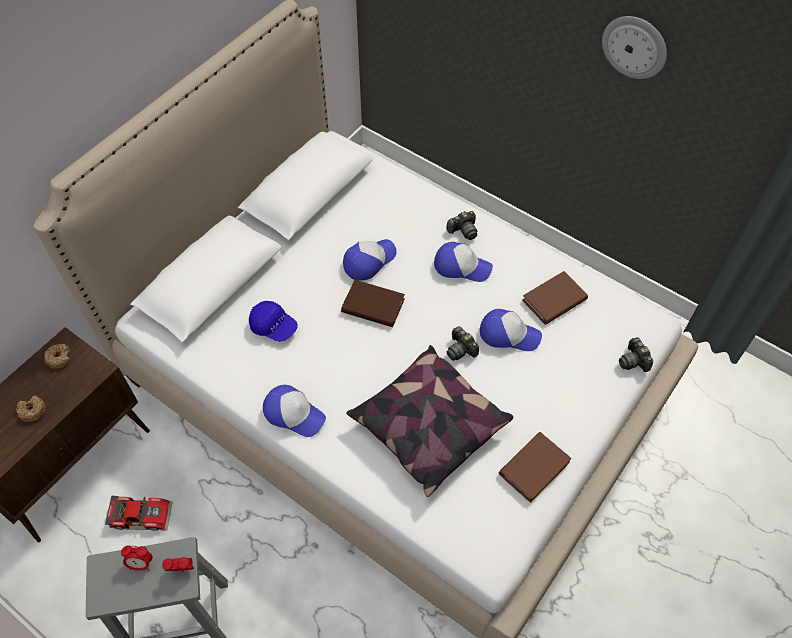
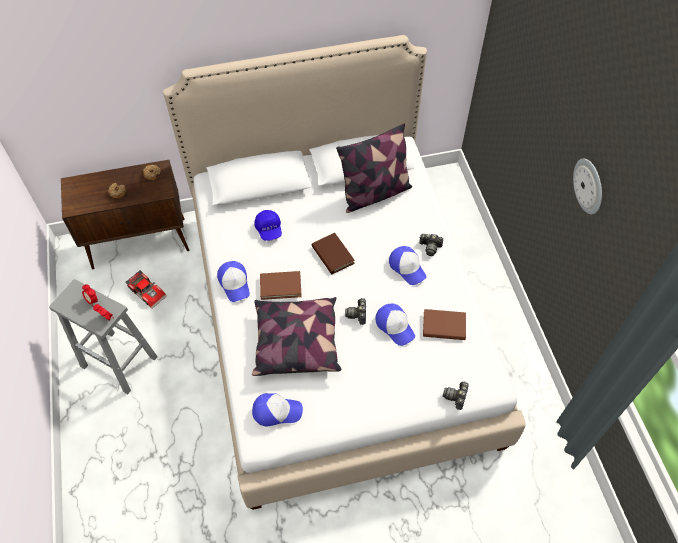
camera: 40 degrees right, 0 degrees up
cap [343,239,397,281] -> cap moved to [252,393,303,426]
brown book [499,432,572,503] -> brown book moved to [260,271,302,300]
none -> pillow [336,123,412,213]

